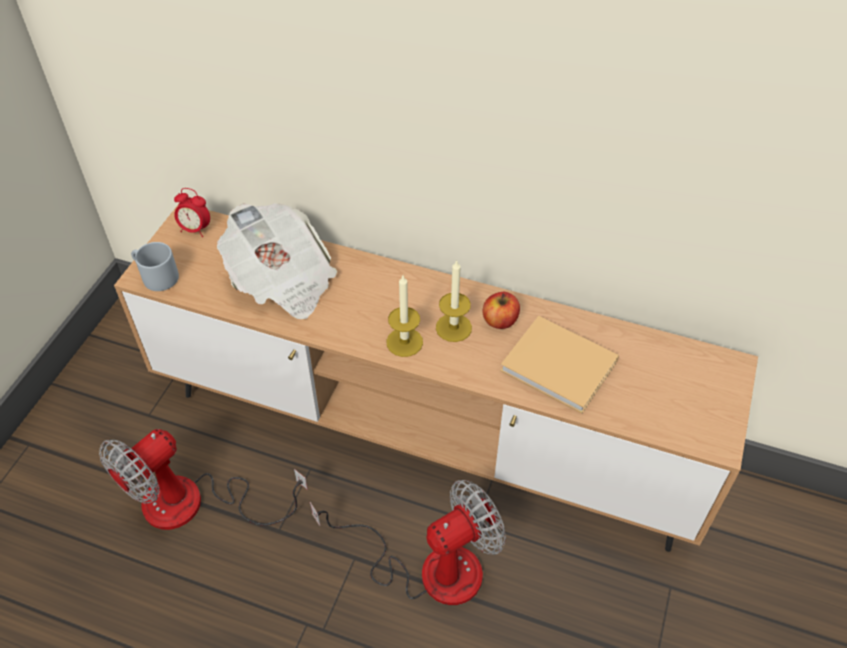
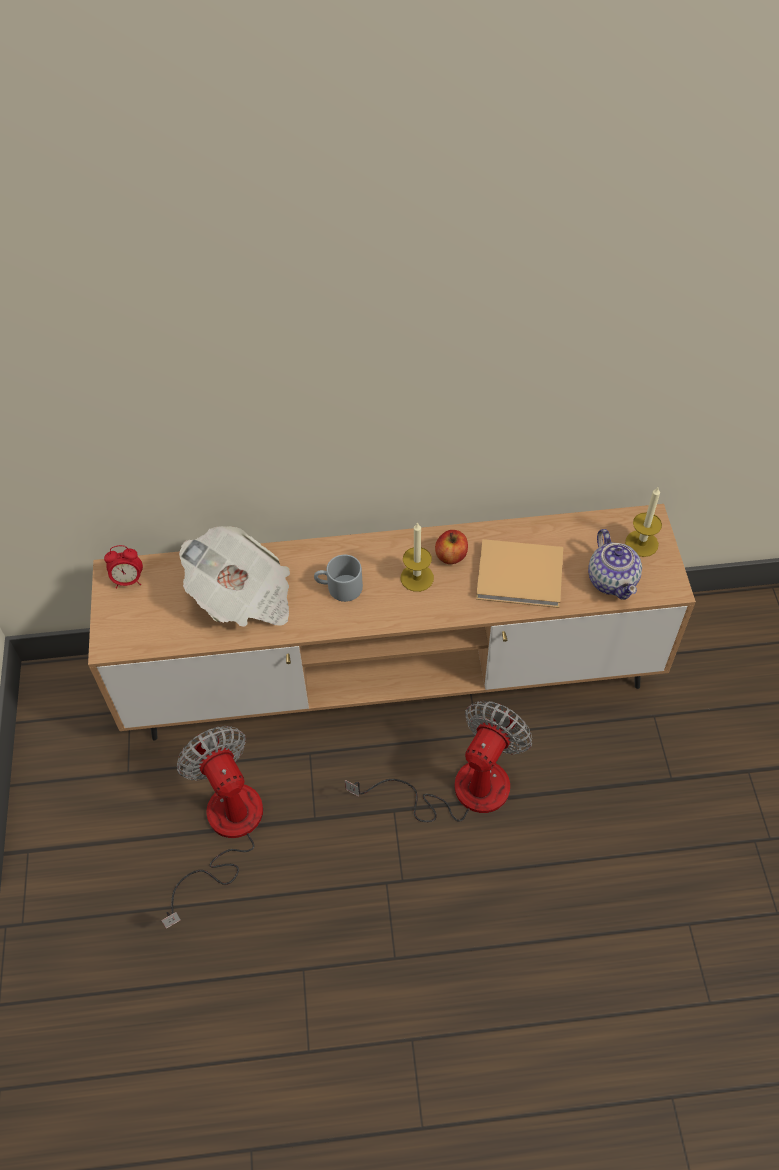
camera: 25 degrees left, 5 degrees up
fan [99,429,308,530] -> fan turned 135 degrees clockwise [161,726,263,928]
grey mug [131,242,179,291] -> grey mug moved to [314,555,363,602]
candle [386,276,423,357] -> candle moved to [625,487,662,557]
none -> teapot [588,529,642,600]

